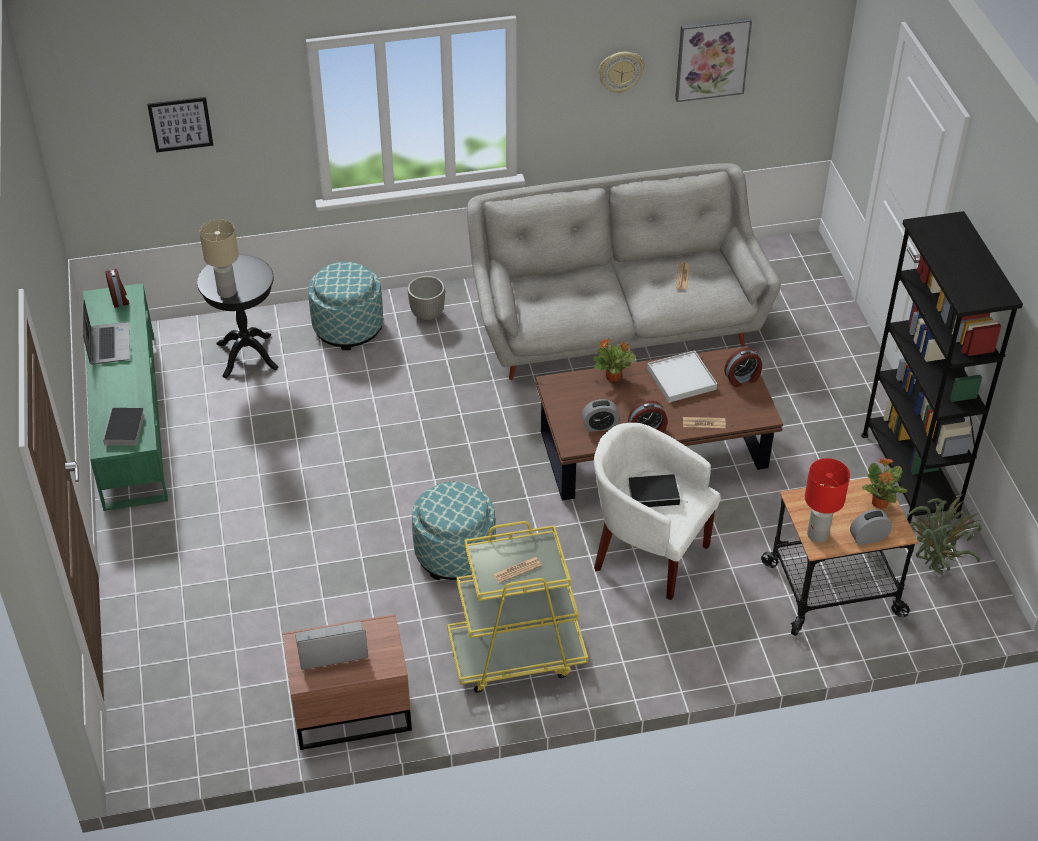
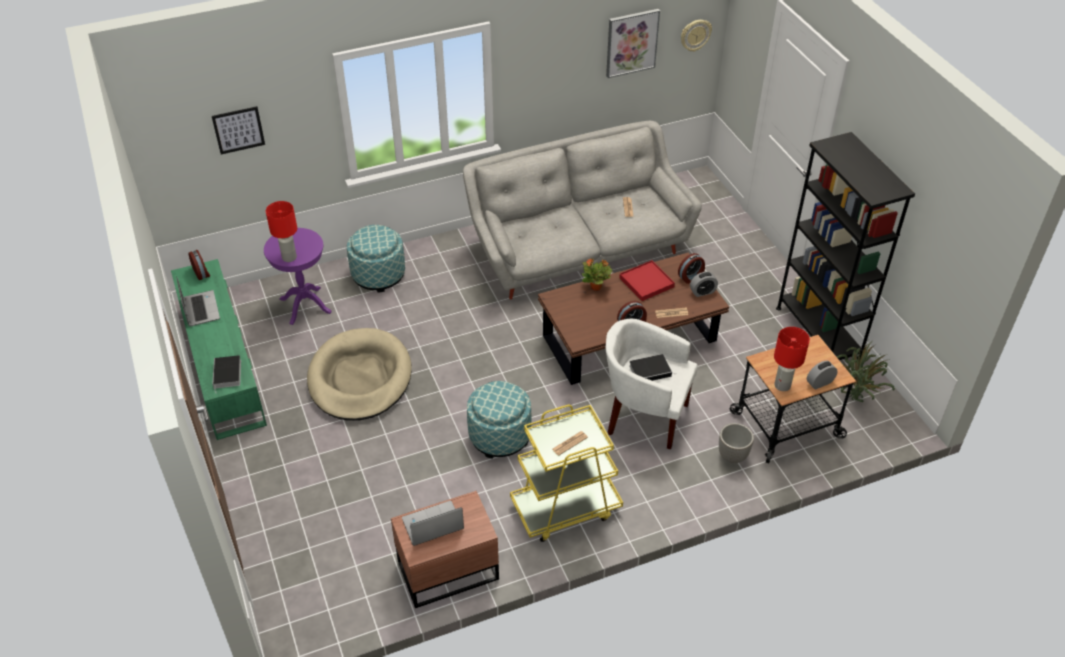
camera: 10 degrees left, 0 degrees up
black side table [197,255,278,378] -> purple side table [264,228,332,325]
beige table lamp [199,219,239,298] -> red table lamp [266,201,297,262]
planter [408,276,445,321] -> planter moved to [719,423,754,463]
alarm clock [582,399,619,432] -> alarm clock moved to [690,272,718,297]
wall clock [598,52,644,94] -> wall clock moved to [681,20,712,52]
white tray [647,350,717,403] -> red tray [619,260,675,301]
potted plant [862,458,908,509] -> none
none -> beige dog bed [307,328,412,421]

